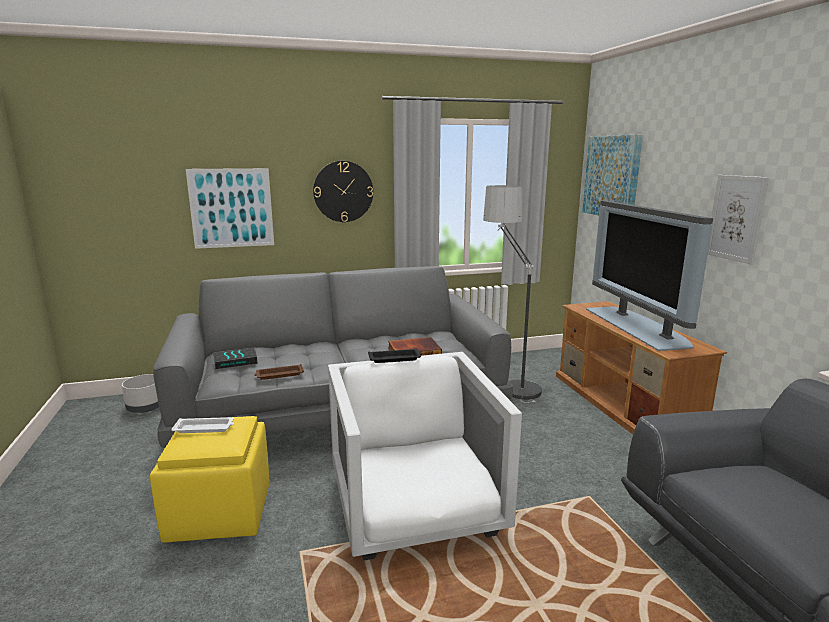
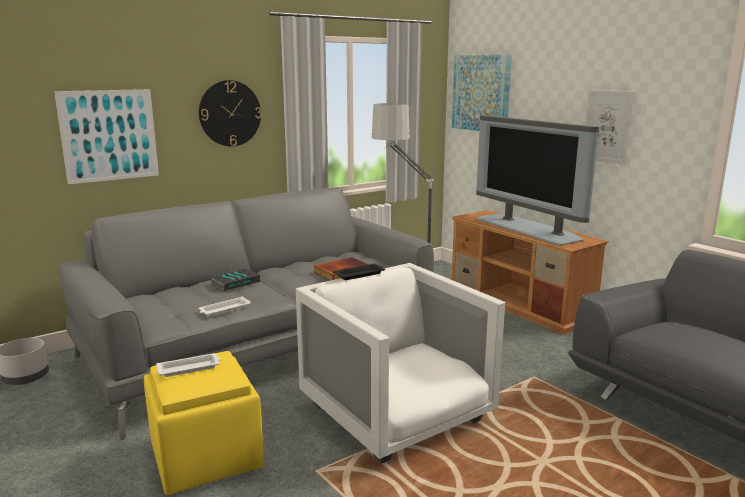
camera: 20 degrees left, 0 degrees up
book [213,347,258,370] -> book moved to [211,268,260,291]
brown tray [254,364,304,380] -> white tray [199,296,251,317]

